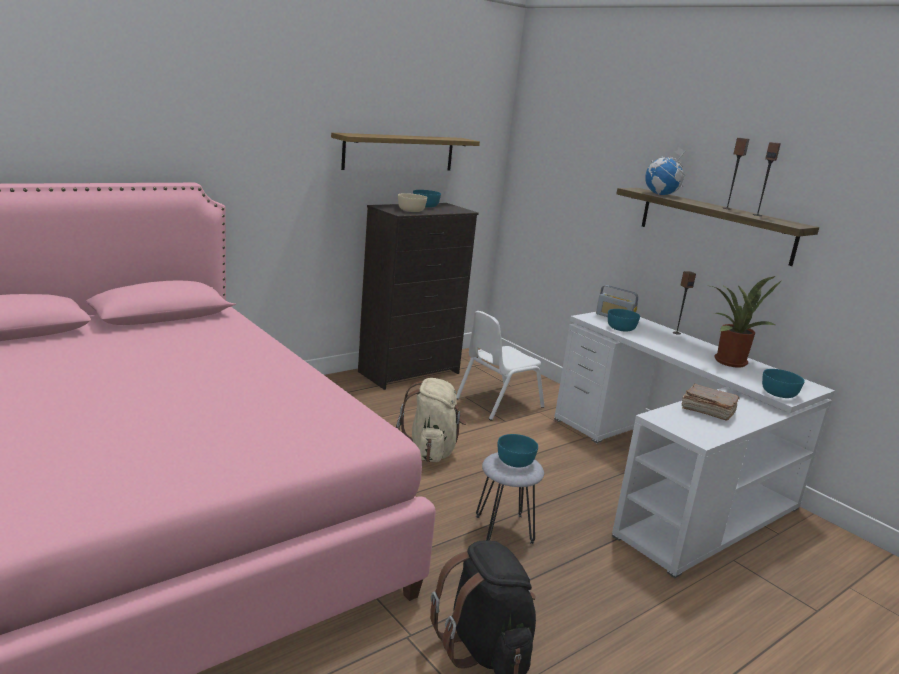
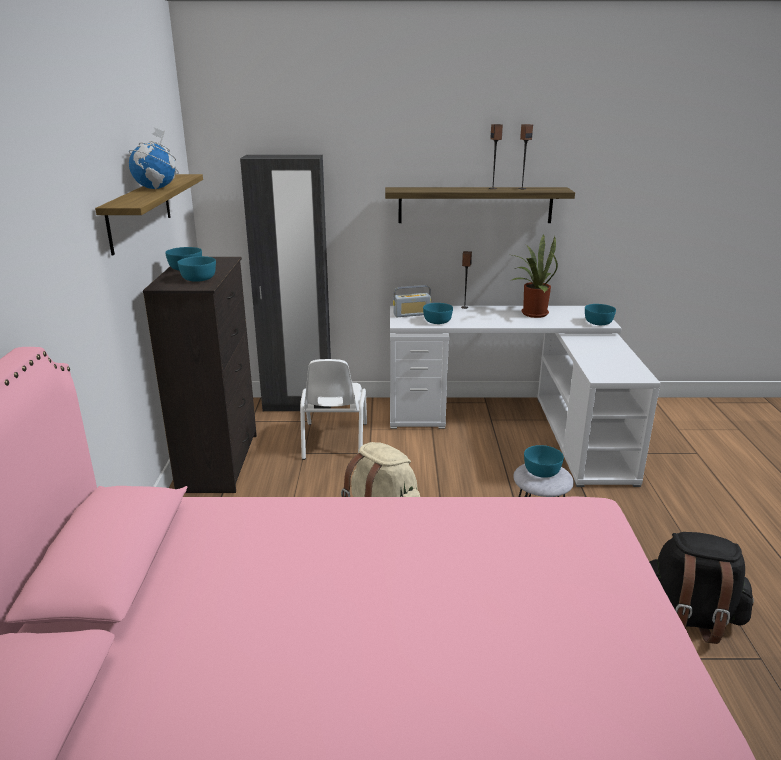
camera: 50 degrees left, 5 degrees up
beige bowl [398,193,427,212] -> turquoise bowl [177,256,216,282]
globe [645,147,685,195] -> globe moved to [129,127,179,189]
brown book [682,384,740,420] -> none
none -> black wardrobe [240,155,331,412]

